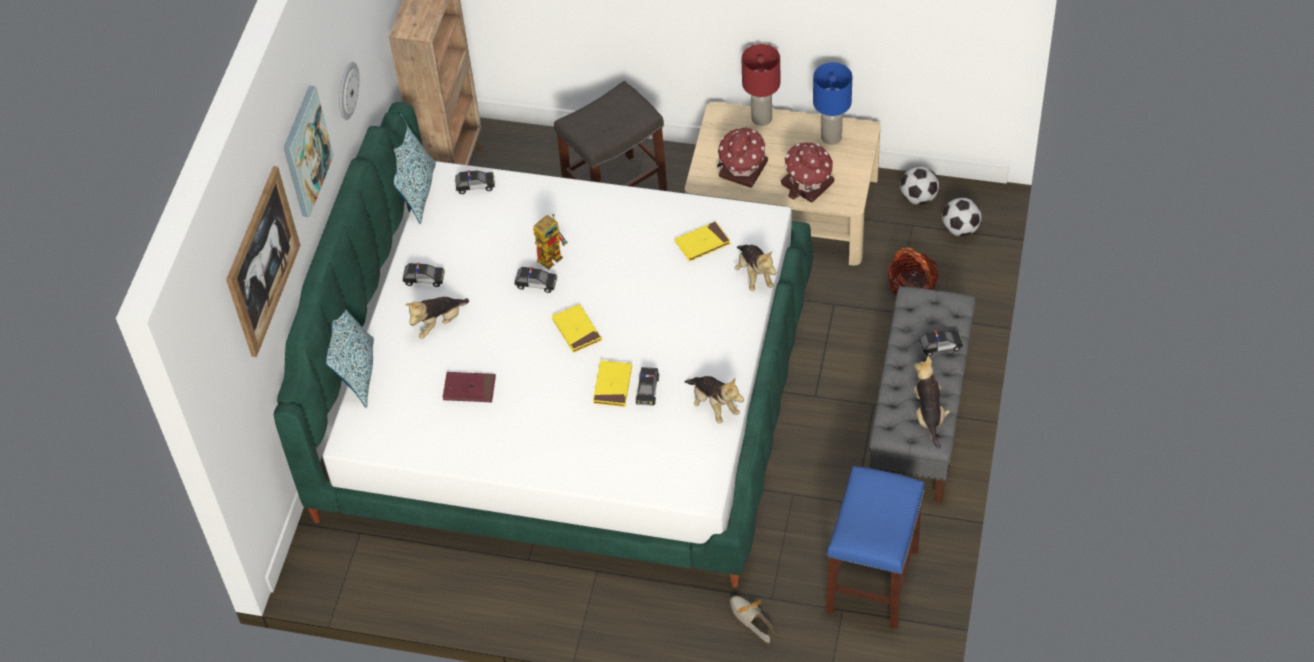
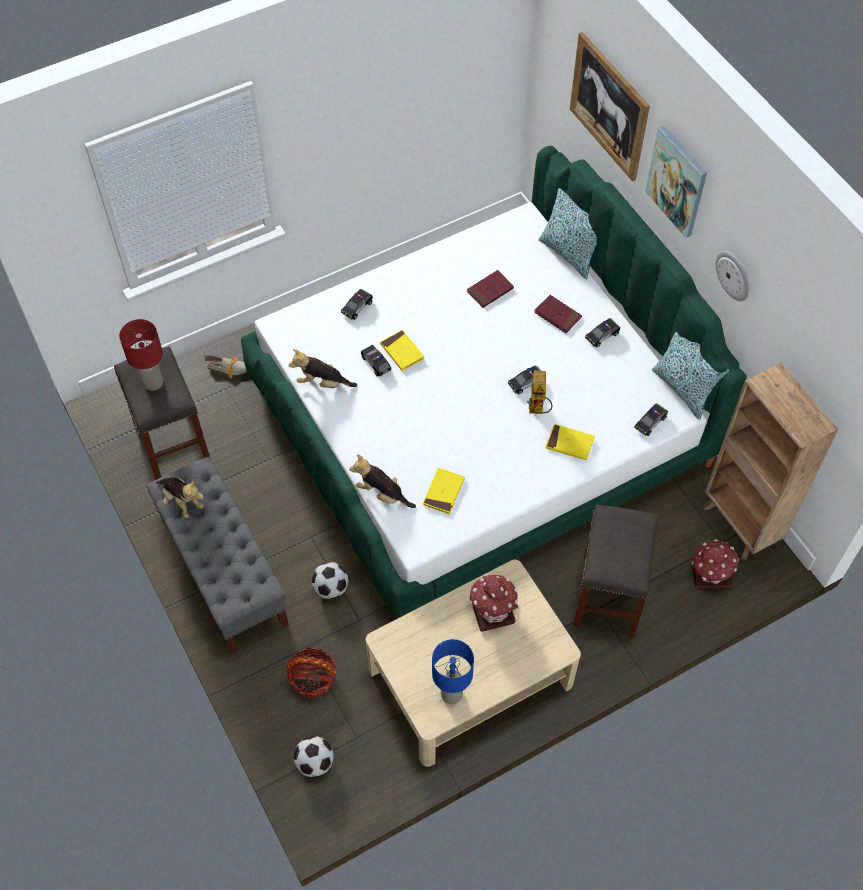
camera: 135 degrees right, 5 degrees up
plush toy [405,297,469,339] -> red book [534,295,582,333]
yellow book [552,304,602,353] -> yellow book moved to [545,424,595,460]
red table lamp [741,44,780,126] -> red table lamp moved to [119,319,163,391]
toy house [781,142,834,203] -> toy house moved to [692,539,739,589]
blue stool [826,466,925,629] -> grey stool [114,346,210,480]
football [900,166,939,205] -> football moved to [311,562,348,599]
toy car [919,330,963,356] -> toy car moved to [341,289,373,320]

